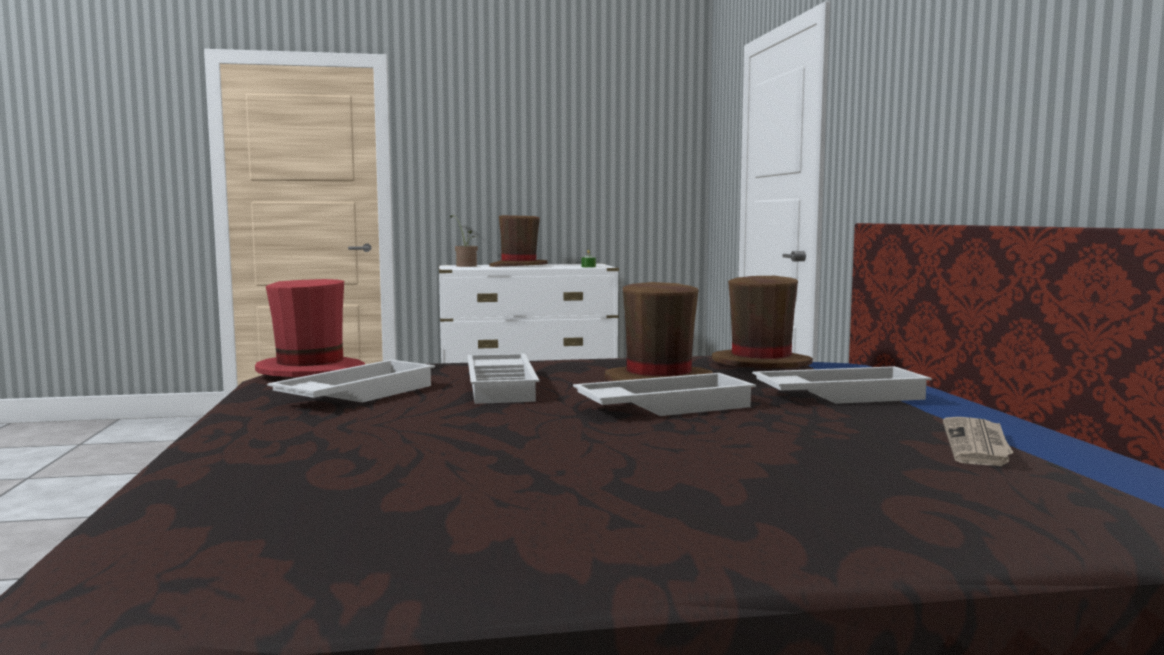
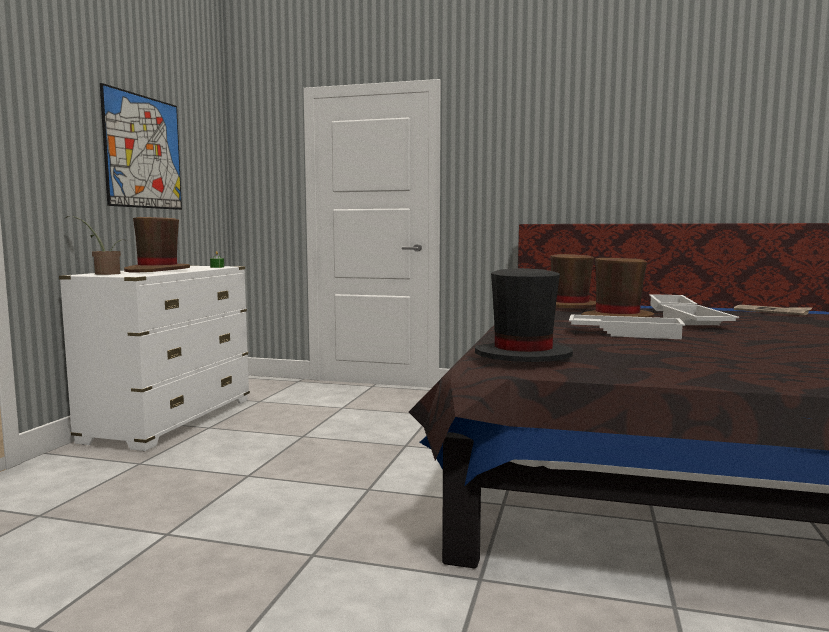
camera: 65 degrees left, 0 degrees up
red hat [255,279,365,377] -> black hat [475,268,573,362]
white tray [267,360,435,403] -> none
none -> picture [100,83,182,210]

